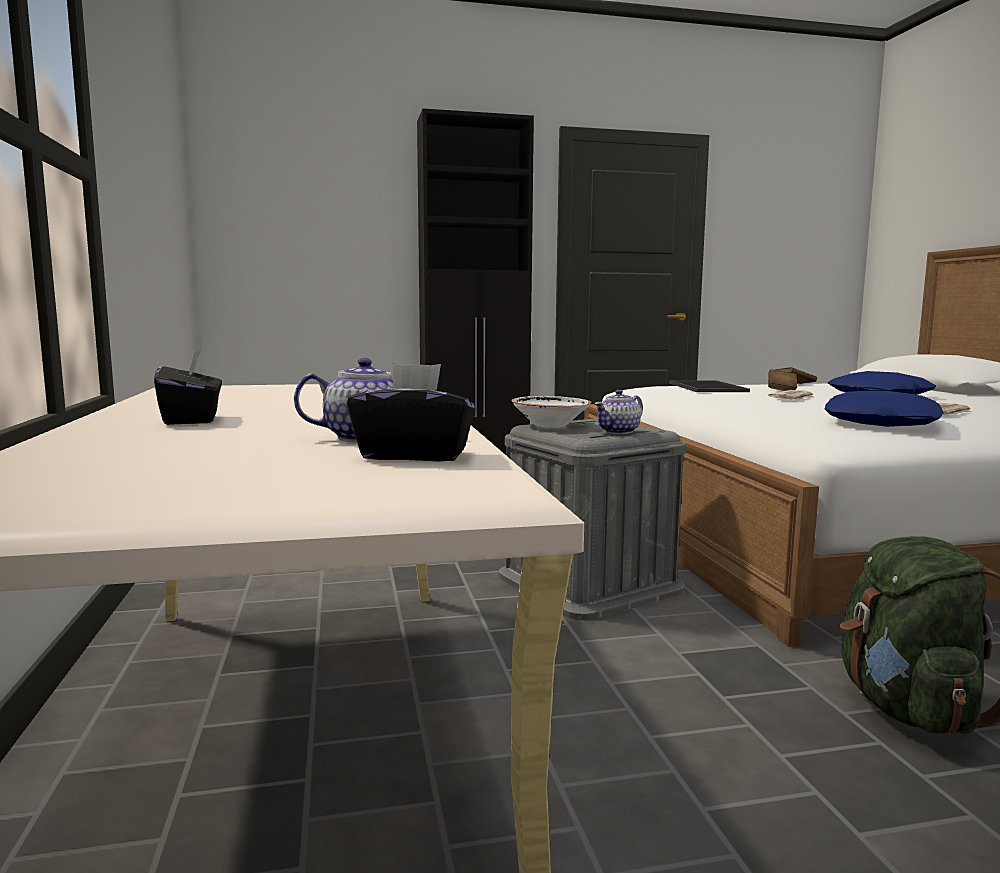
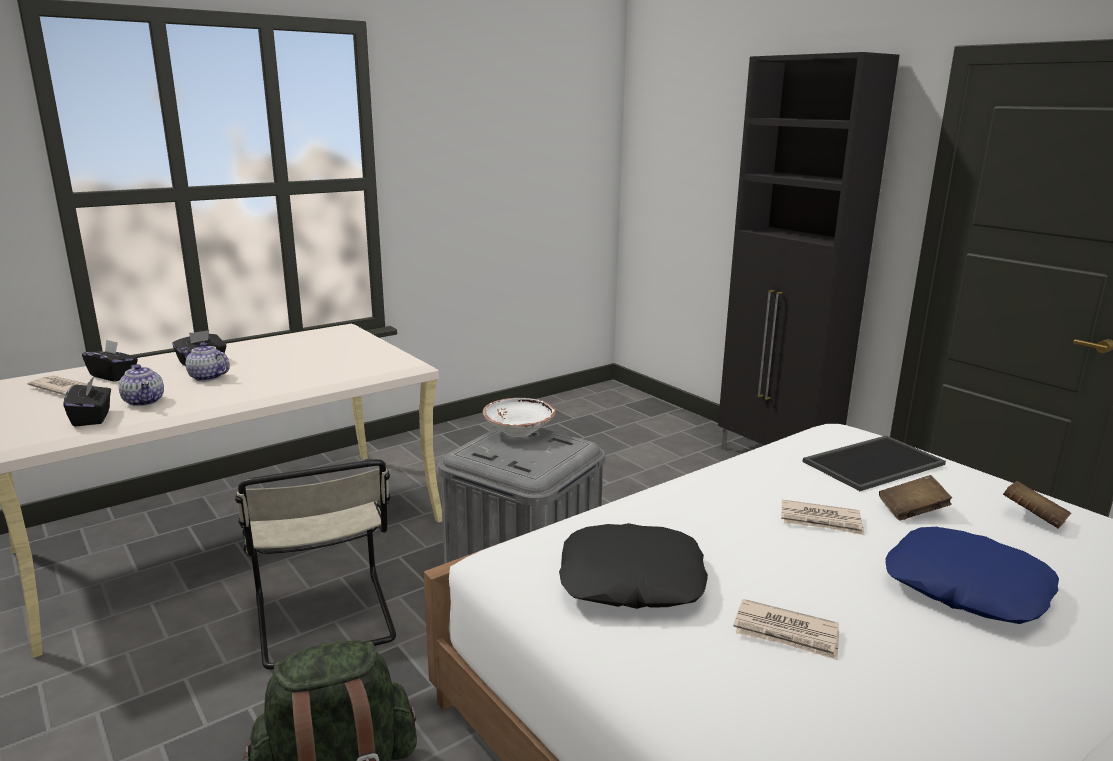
camera: 65 degrees right, 10 degrees up
teapot [594,390,643,434] -> teapot moved to [181,342,230,381]
blue pillow [825,391,944,427] -> black pillow [559,523,708,609]
none -> newspaper [27,375,95,395]
none -> black tissue box [82,339,138,382]
none -> beige chair [235,459,396,670]

